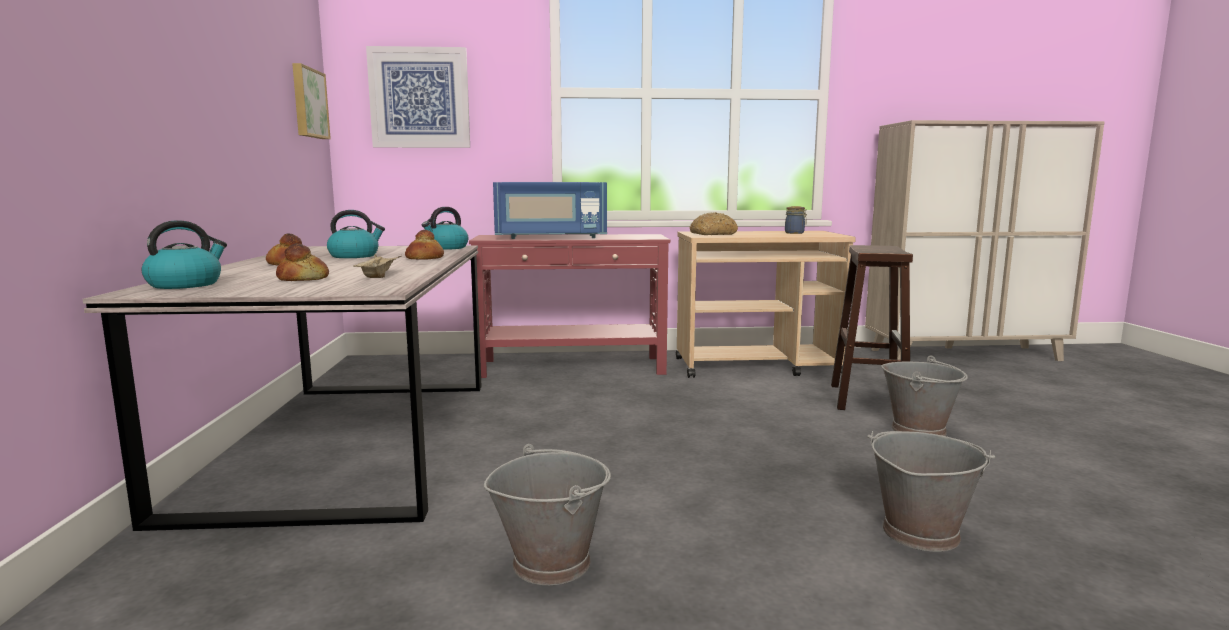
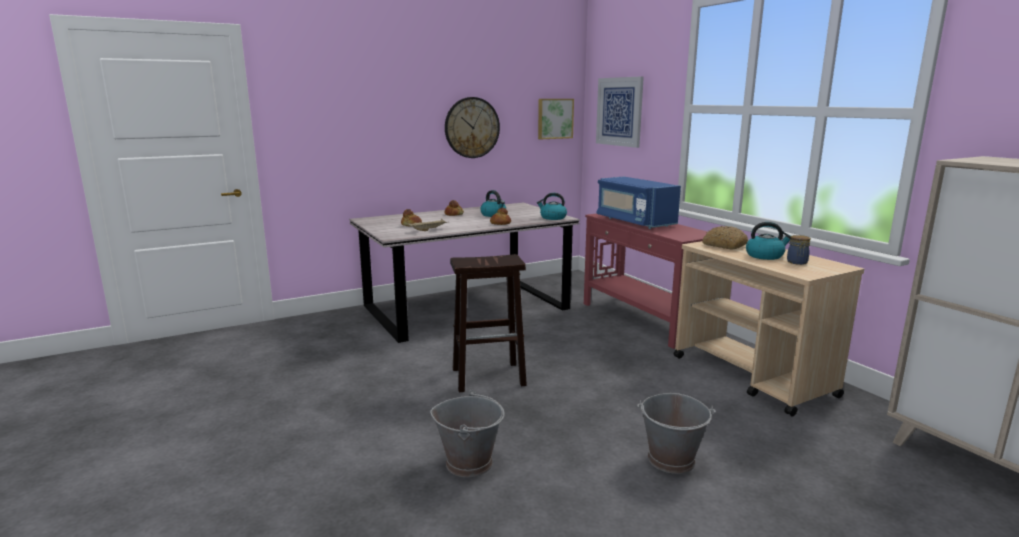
camera: 65 degrees right, 5 degrees up
kettle [142,220,227,289] -> kettle moved to [746,222,791,260]
grey bucket [484,444,611,585] -> none
brown stool [831,245,913,410] -> brown stool moved to [450,254,527,393]
none -> wall clock [445,97,500,158]

